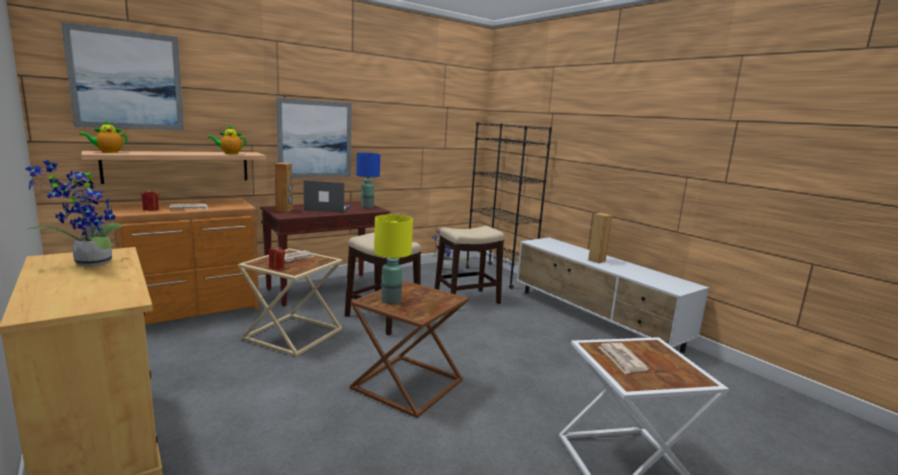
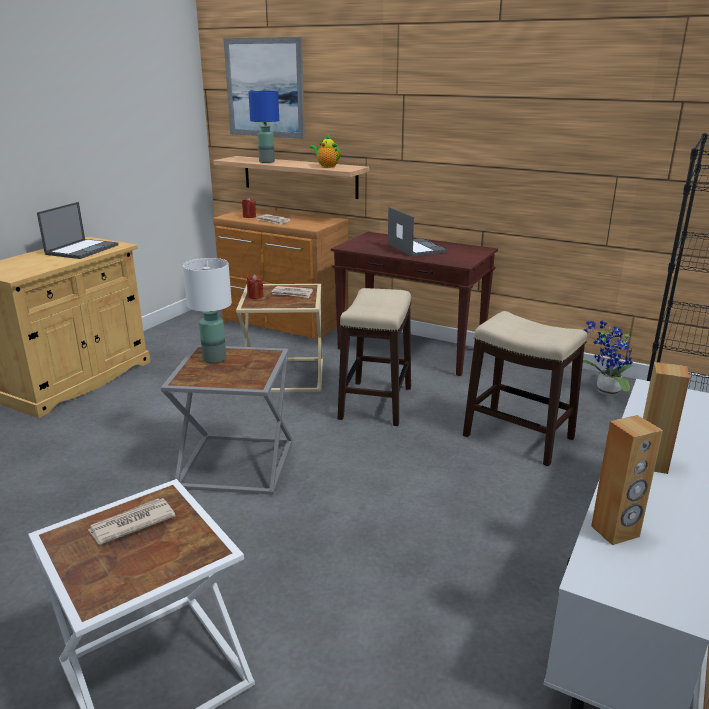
camera: 65 degrees right, 10 degrees up
potted plant [26,160,123,267] -> laptop [37,202,119,259]
teapot [79,120,127,153] -> none
brown speaker [275,163,293,212] -> brown speaker moved to [591,415,663,545]
picture [276,98,352,178] -> none
brown side table [350,280,469,418] -> grey side table [161,345,293,495]
blue table lamp [356,153,380,208] -> blue table lamp moved to [249,91,279,163]
yellow table lamp [374,214,413,304] -> white table lamp [183,258,232,364]

